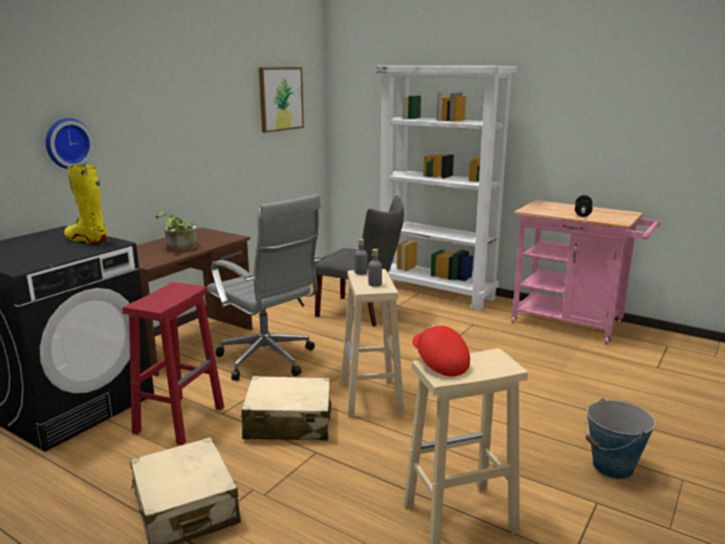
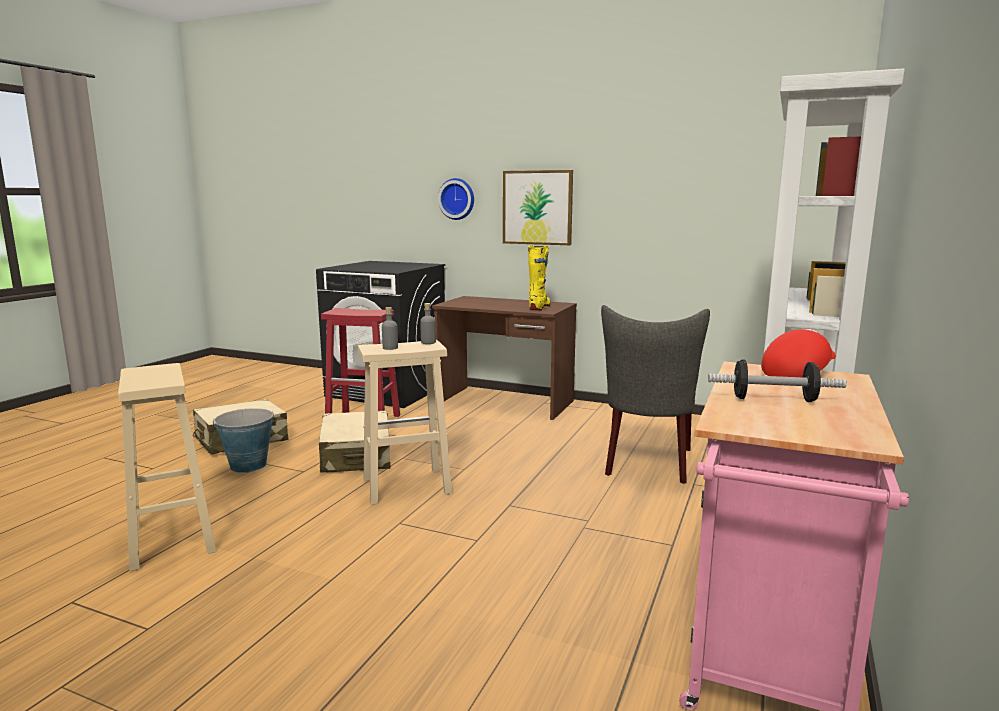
camera: 80 degrees right, 5 degrees down
yellow boot [64,165,107,244] -> yellow boot moved to [528,245,551,310]
potted plant [156,211,198,251] -> none
grey office chair [207,194,321,381] -> none
picture [259,67,304,133] -> picture moved to [503,170,573,245]
red cap [412,324,470,376] -> red cap moved to [761,329,836,377]
bucket [585,398,655,479] -> bucket moved to [213,408,274,473]

